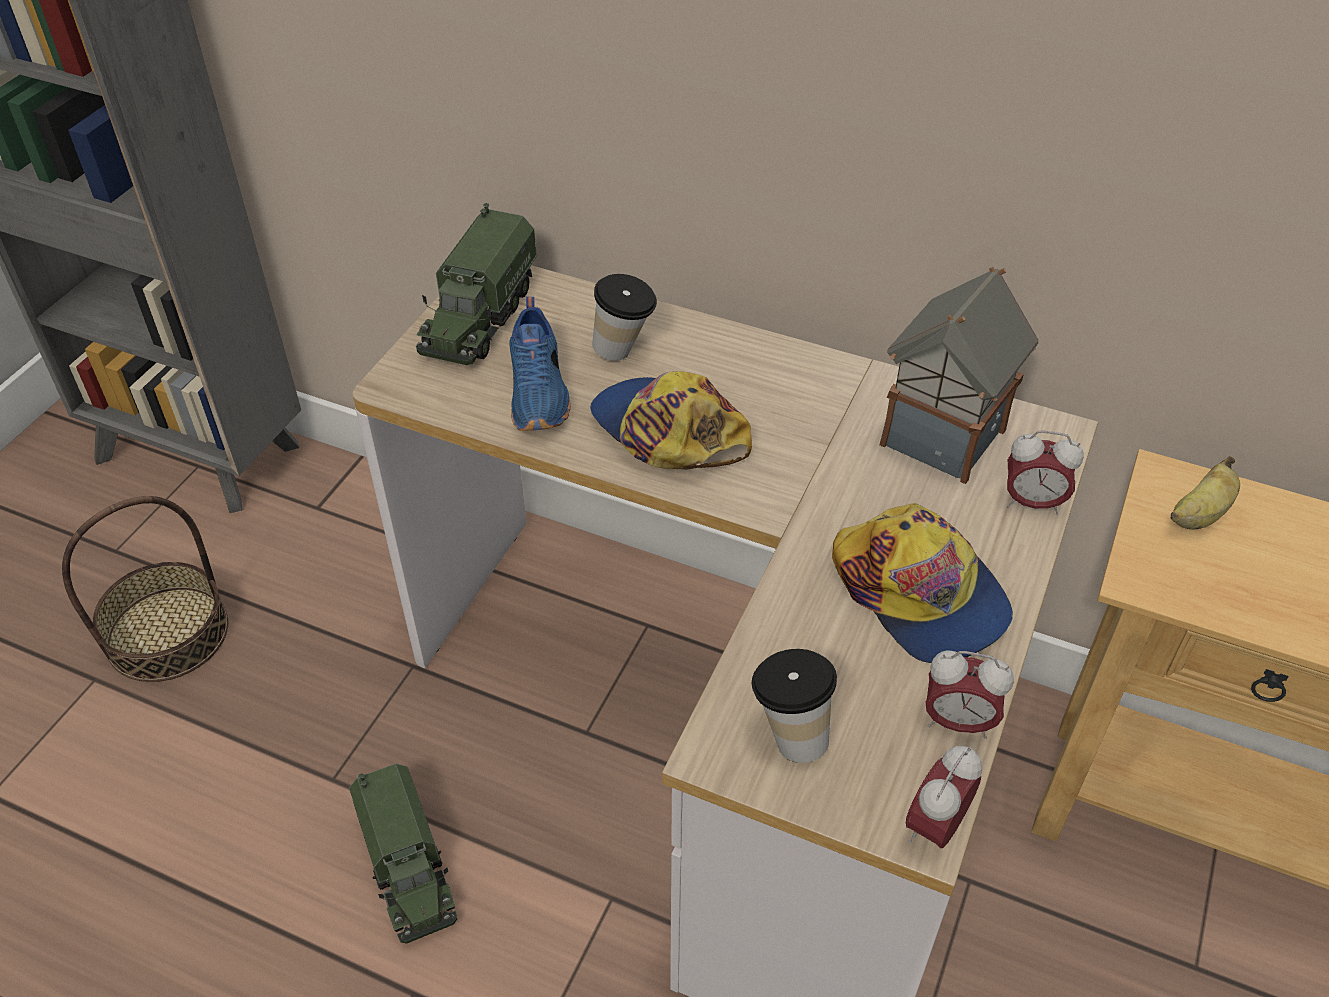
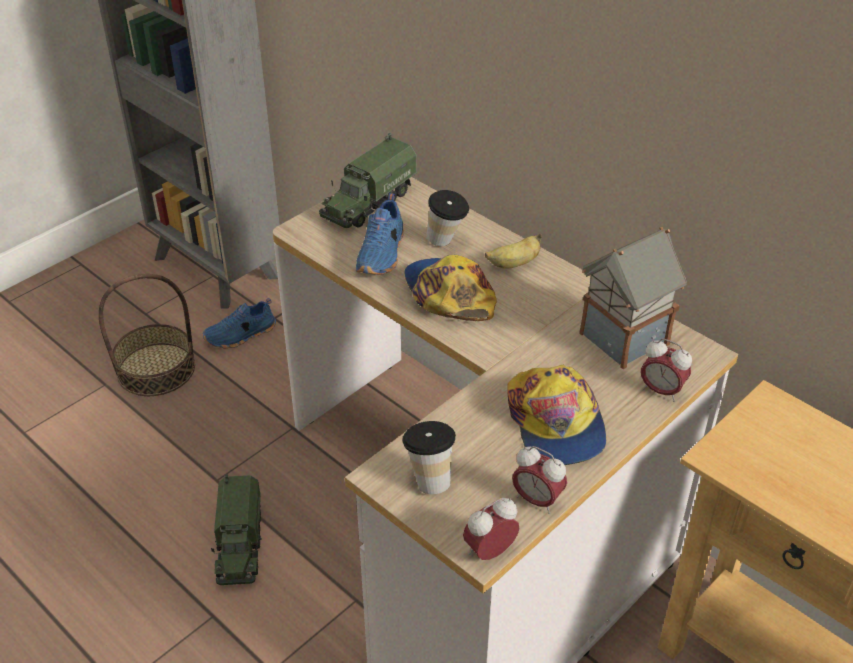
camera: 20 degrees right, 5 degrees down
banana [1170,456,1240,529] -> banana moved to [485,233,542,269]
none -> blue shoe [202,298,276,348]

